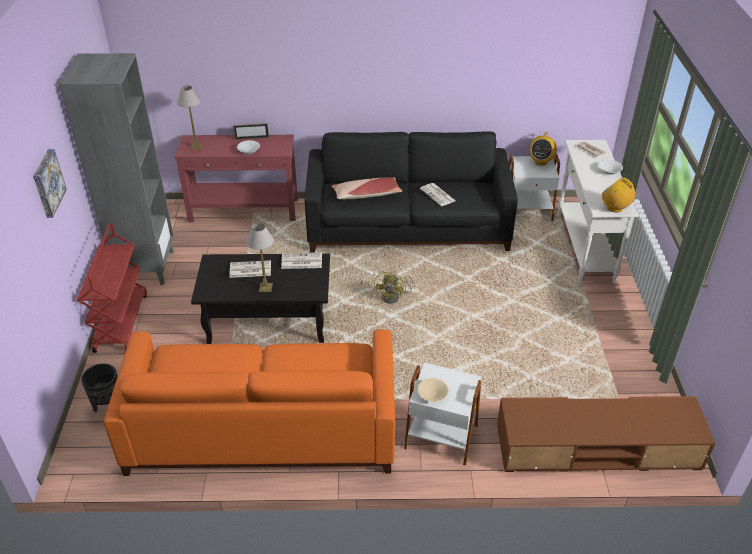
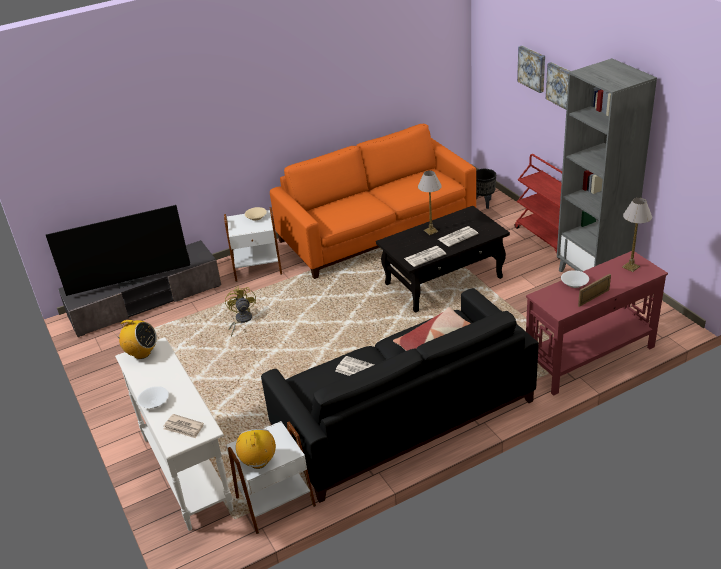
camera: 155 degrees right, 5 degrees down
yellow fan [374,270,413,304] -> yellow fan moved to [225,286,256,337]
brown tv stand [497,396,716,472] -> grey tv stand [58,240,221,337]
none -> television [46,205,190,296]
none -> picture [517,46,545,93]

